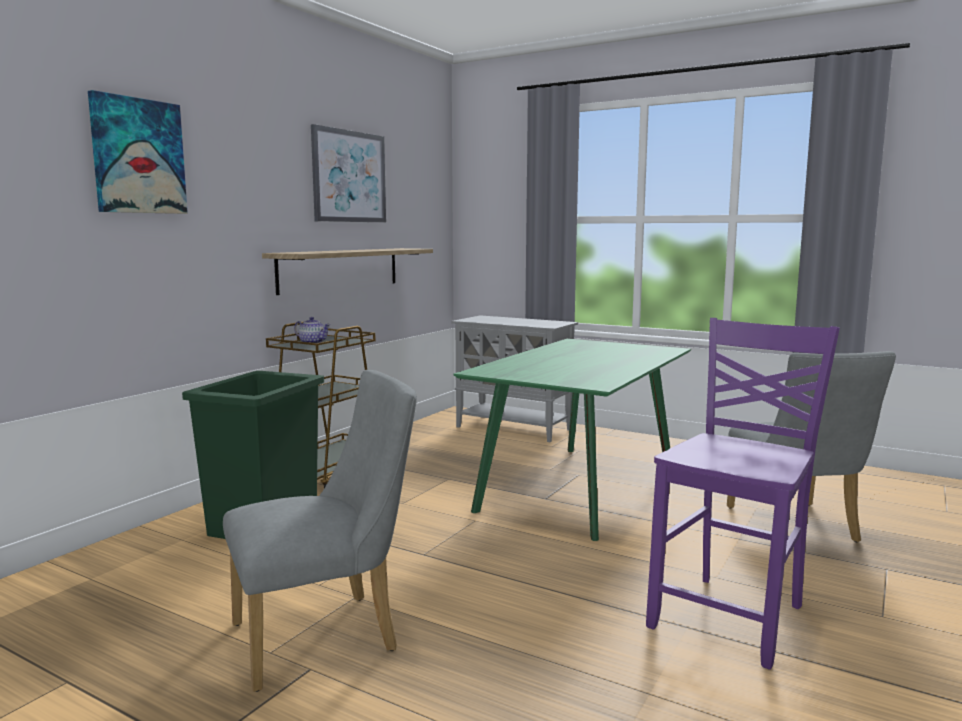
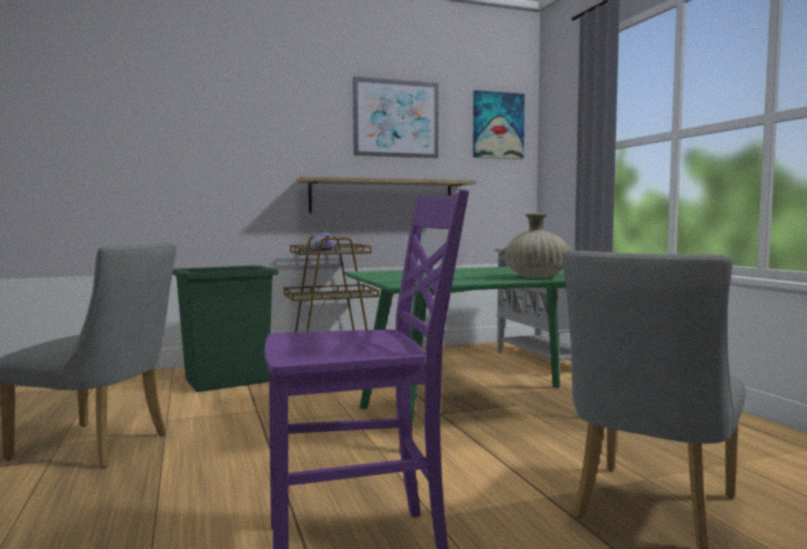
camera: 40 degrees right, 5 degrees down
picture [88,90,188,214] -> picture moved to [473,90,525,159]
none -> beige vase [499,213,573,278]

